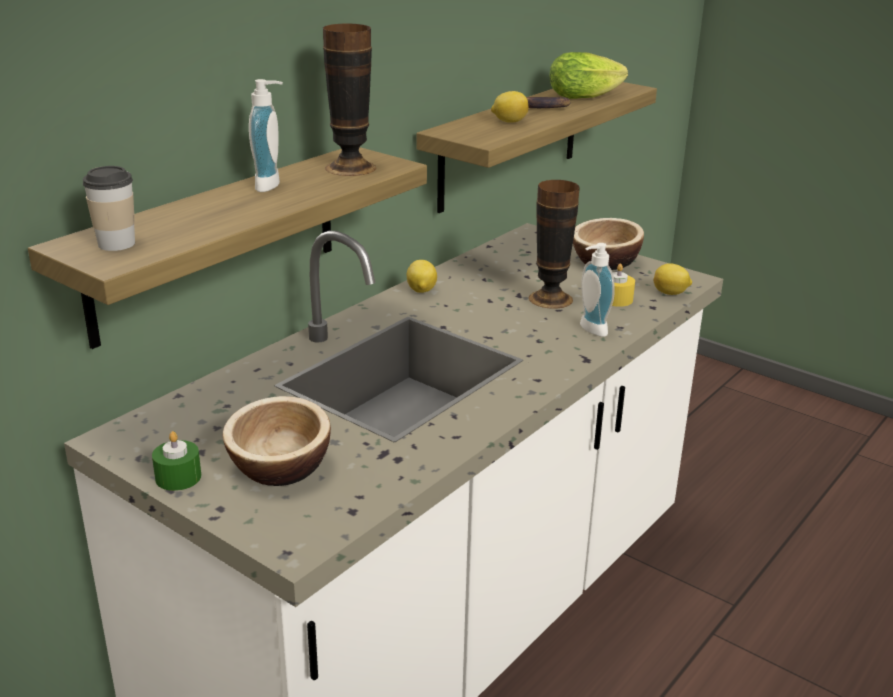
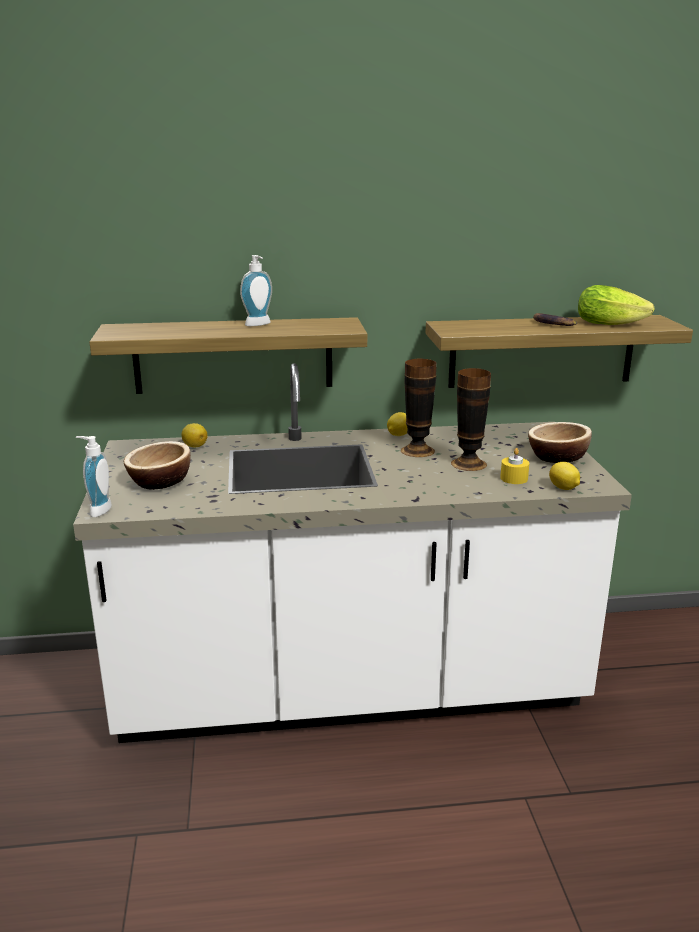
camera: 45 degrees right, 5 degrees down
cup [83,166,135,251] -> none
green candle [152,431,202,491] -> none
vase [323,24,376,176] -> vase moved to [401,359,437,457]
lemon [491,91,529,123] -> lemon moved to [181,423,207,448]
soap dispenser [580,243,615,337] -> soap dispenser moved to [76,436,112,517]

